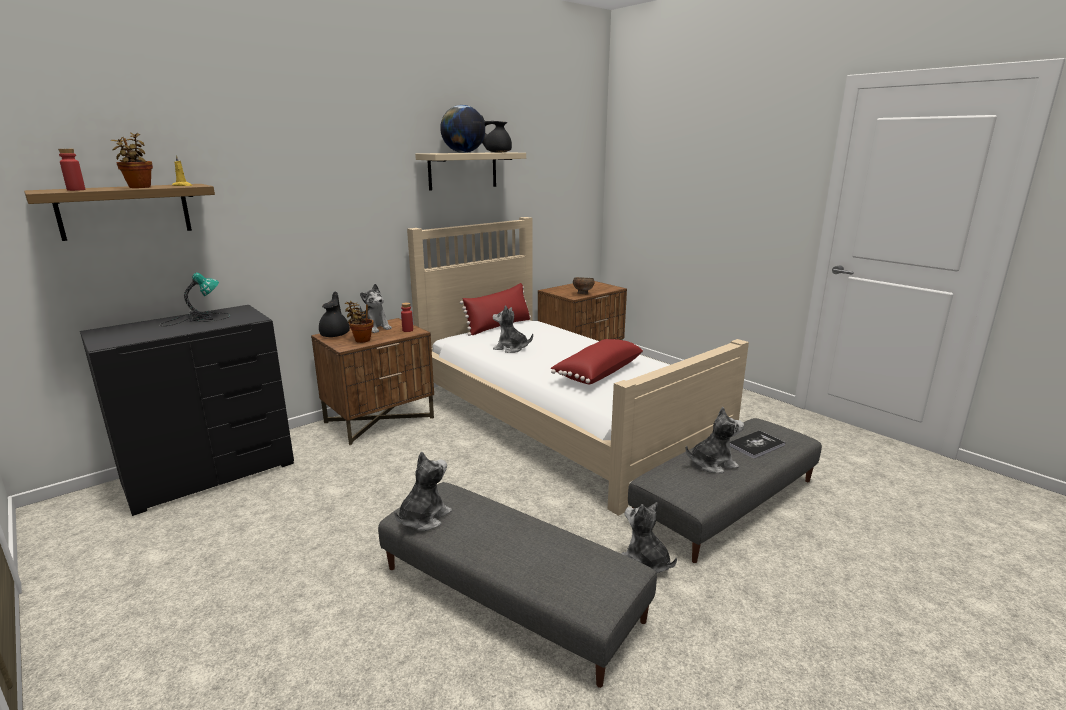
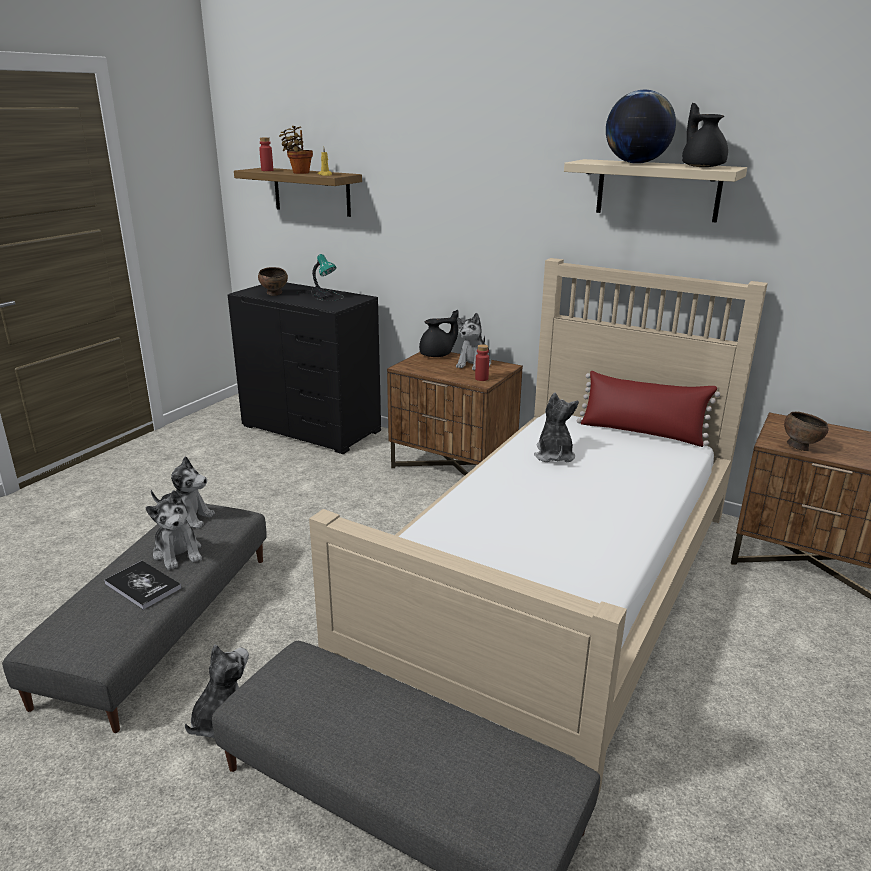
camera: 70 degrees right, 5 degrees up
potted plant [345,301,374,343] -> none
red pillow [551,339,643,384] -> none
plush toy [686,407,744,473] -> plush toy moved to [145,490,202,570]
book [730,430,785,459] -> book moved to [104,561,182,610]
none -> brown bowl [258,267,288,296]

